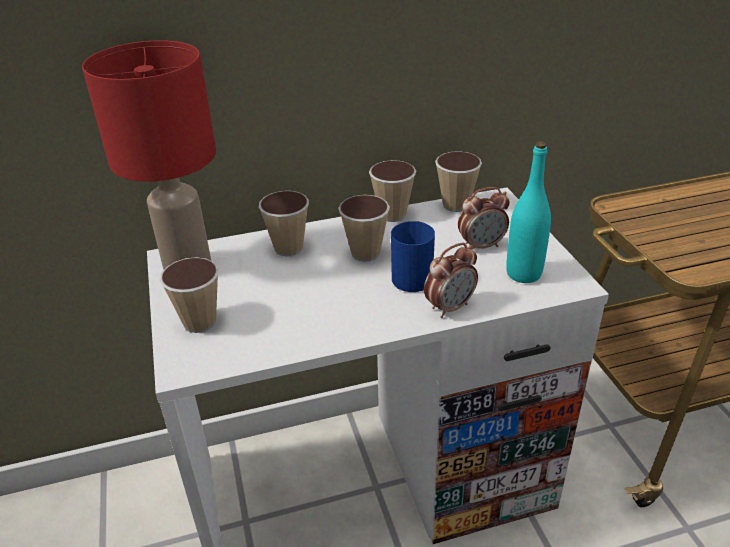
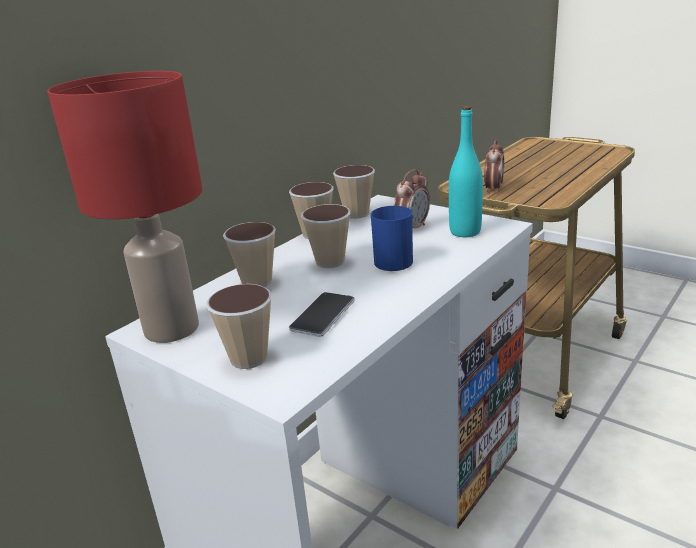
camera: 35 degrees left, 10 degrees down
alarm clock [424,243,478,318] -> alarm clock moved to [484,140,504,193]
none -> phone [289,292,355,337]

